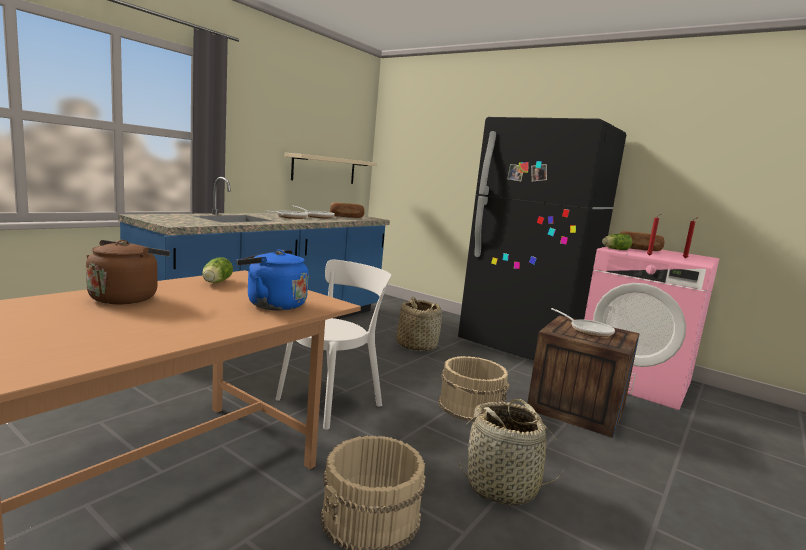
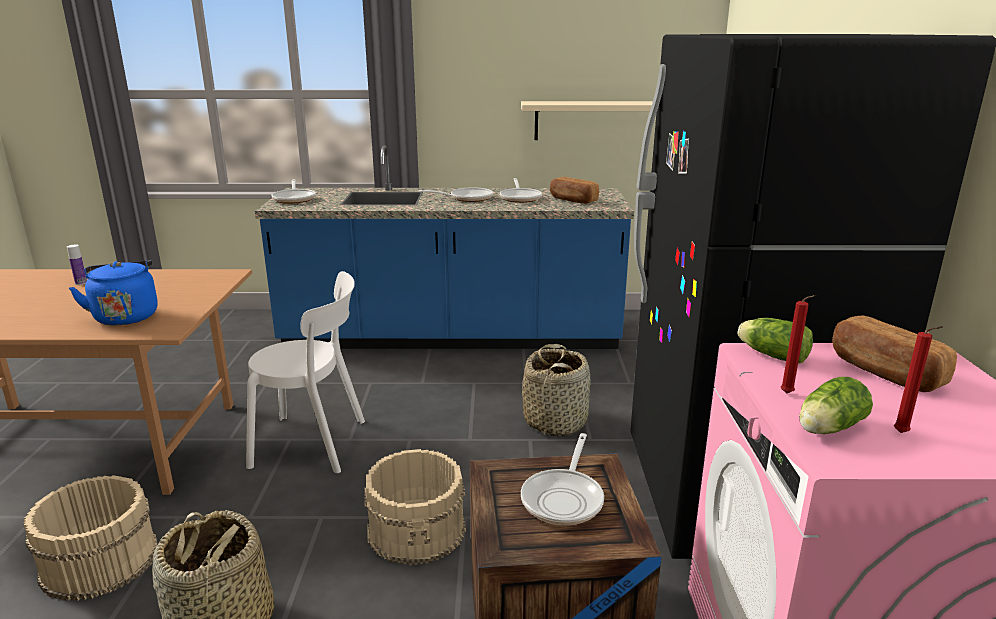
camera: 55 degrees right, 10 degrees up
brown kettle [86,240,170,304] -> bottle [67,244,87,285]
lettuce [202,257,233,283] -> lettuce moved to [799,377,873,434]
none -> frying pan [271,179,316,204]

